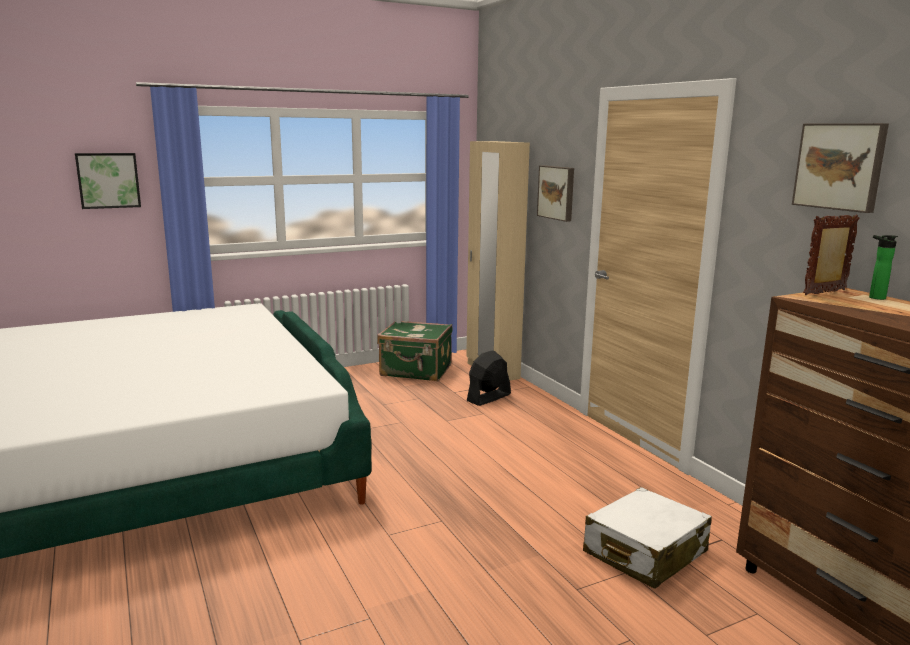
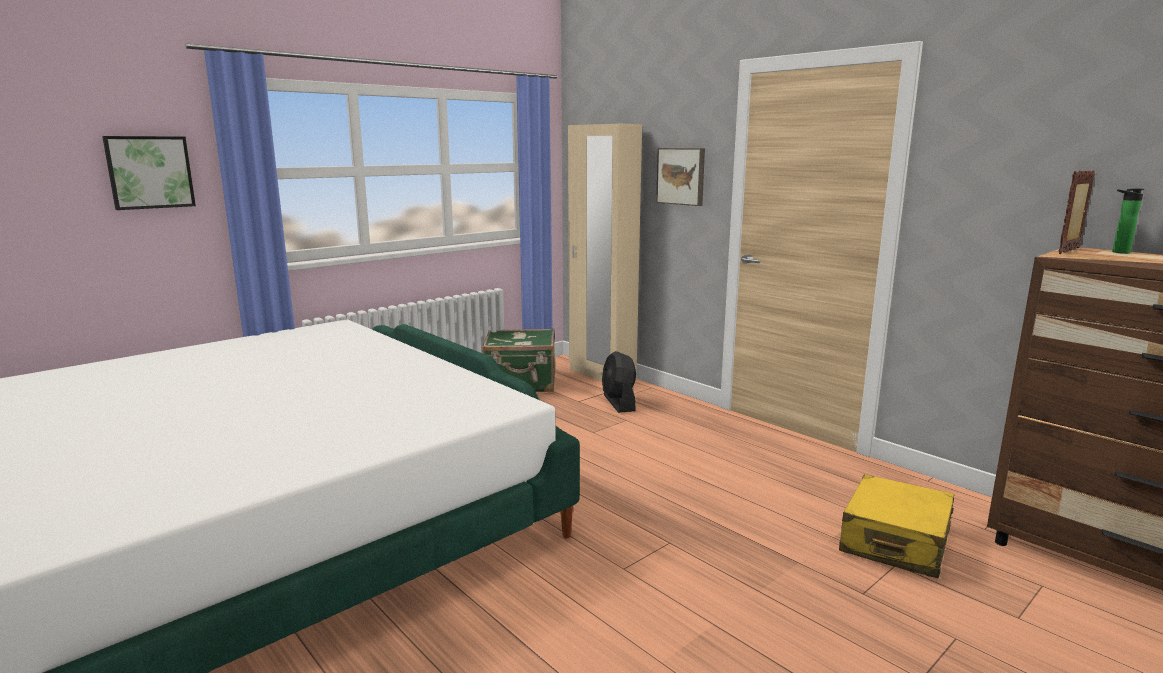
camera: 15 degrees left, 0 degrees up
black fan [467,350,511,406] -> black fan turned 45 degrees counterclockwise [602,351,636,413]
white suitcase [583,487,712,589] -> yellow suitcase [839,474,954,578]
picture [792,123,889,213] -> none

